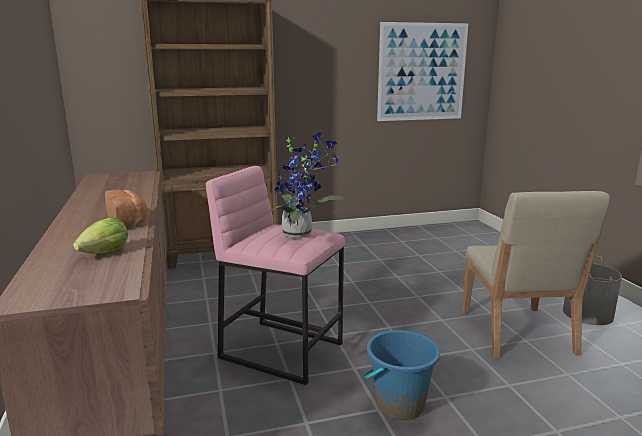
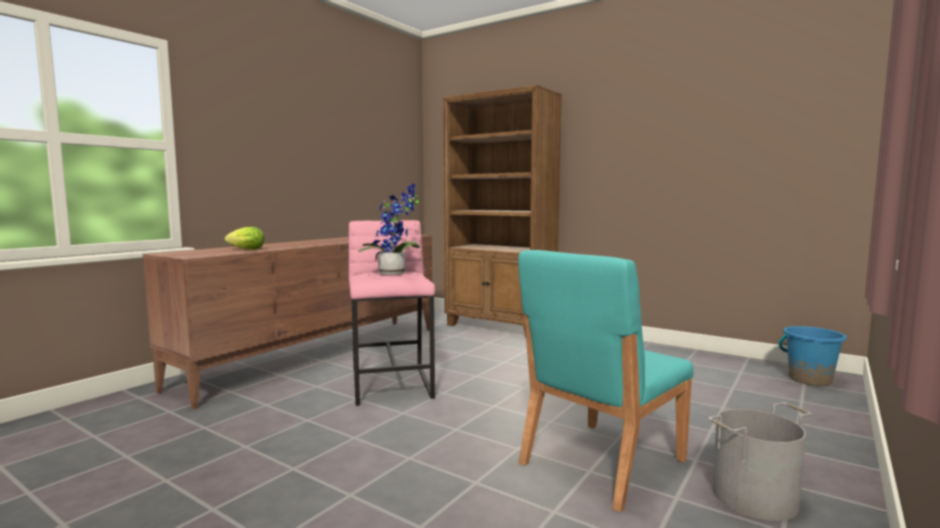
camera: 50 degrees right, 10 degrees down
bread [105,190,148,228] -> none
blue bucket [364,330,440,420] -> blue bucket moved to [779,326,847,386]
picture [377,22,468,121] -> none
beige chair [462,191,610,358] -> turquoise chair [518,250,693,512]

